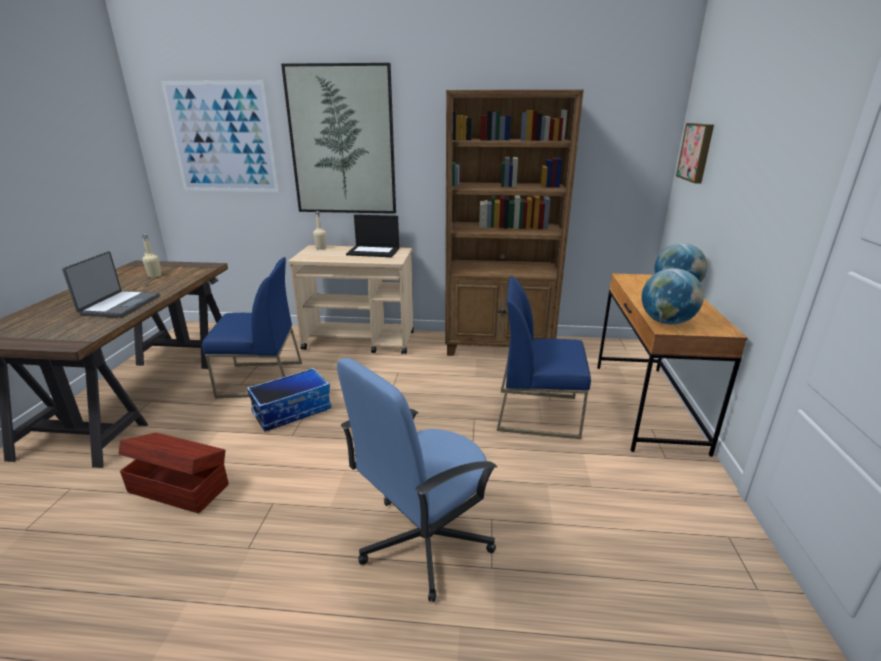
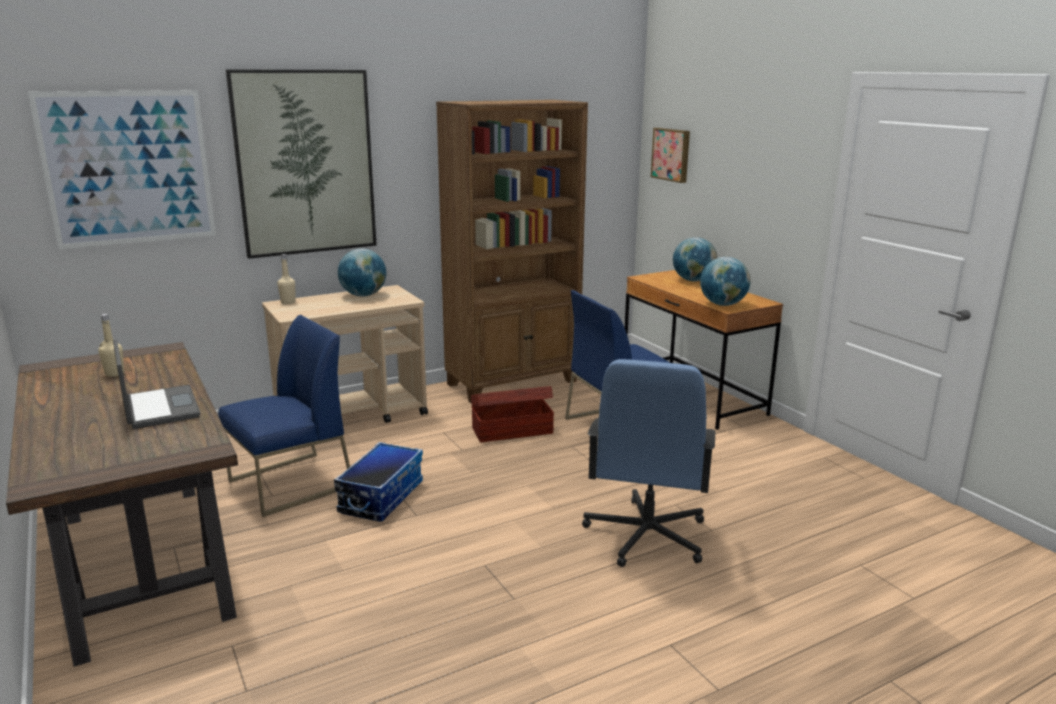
camera: 35 degrees left, 5 degrees down
brown storage box [118,433,229,514] -> brown storage box moved to [471,386,554,442]
laptop [346,214,399,257] -> globe [338,248,386,297]

